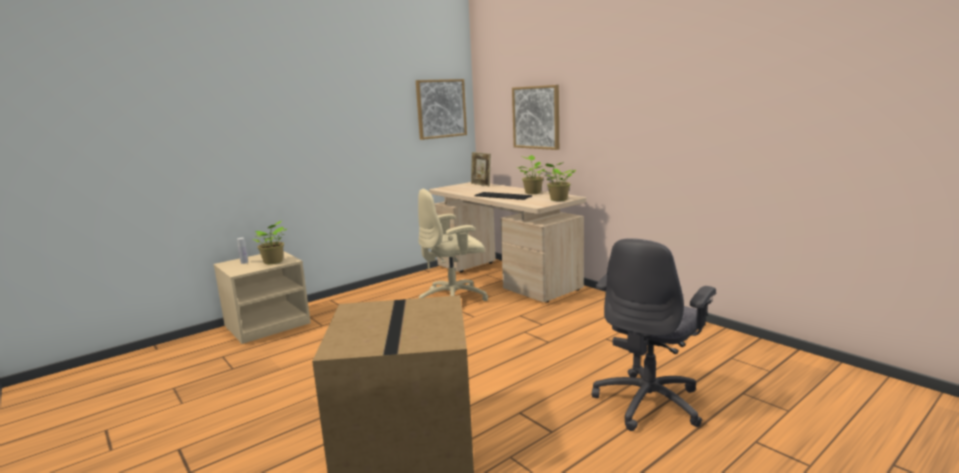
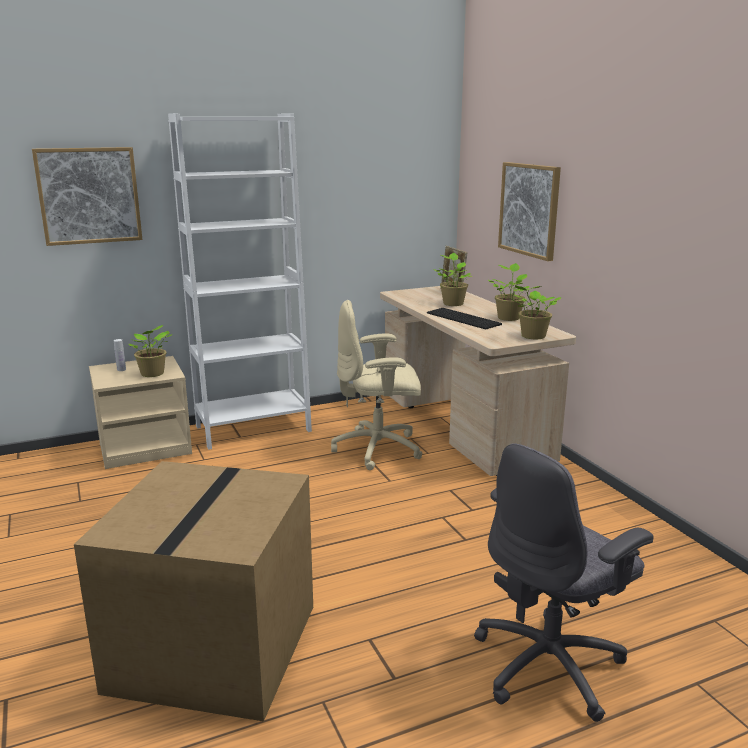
camera: 15 degrees right, 5 degrees up
picture [416,79,467,140] -> picture moved to [32,147,143,246]
none -> white bookcase [168,113,312,450]
none -> potted plant [433,253,472,306]

